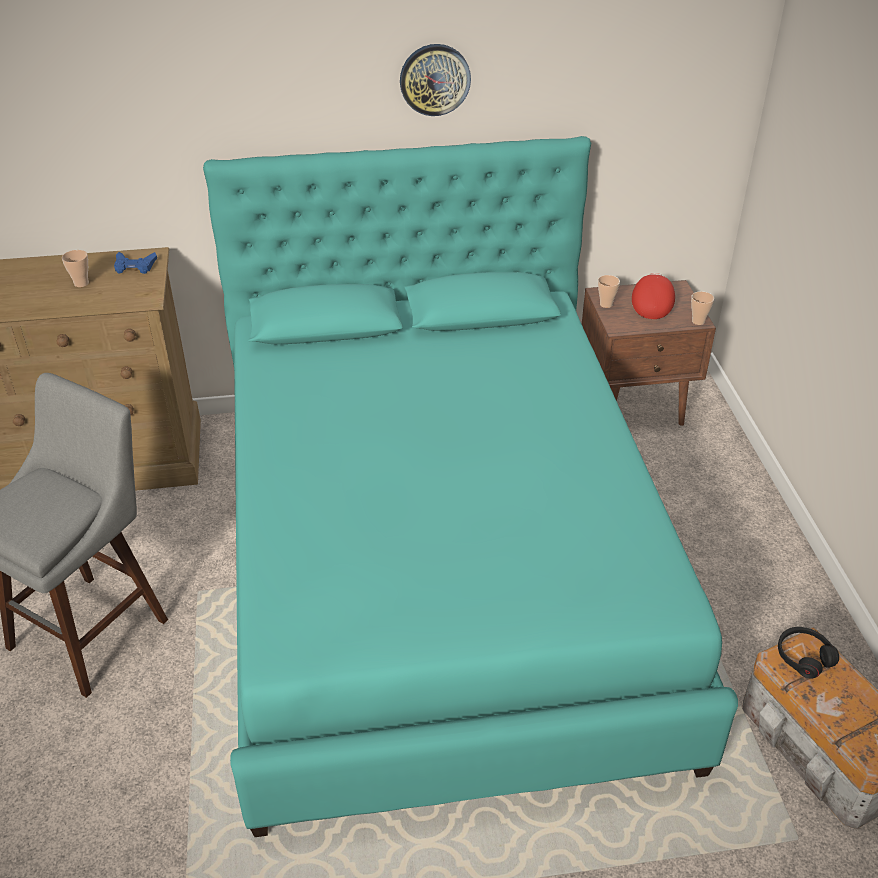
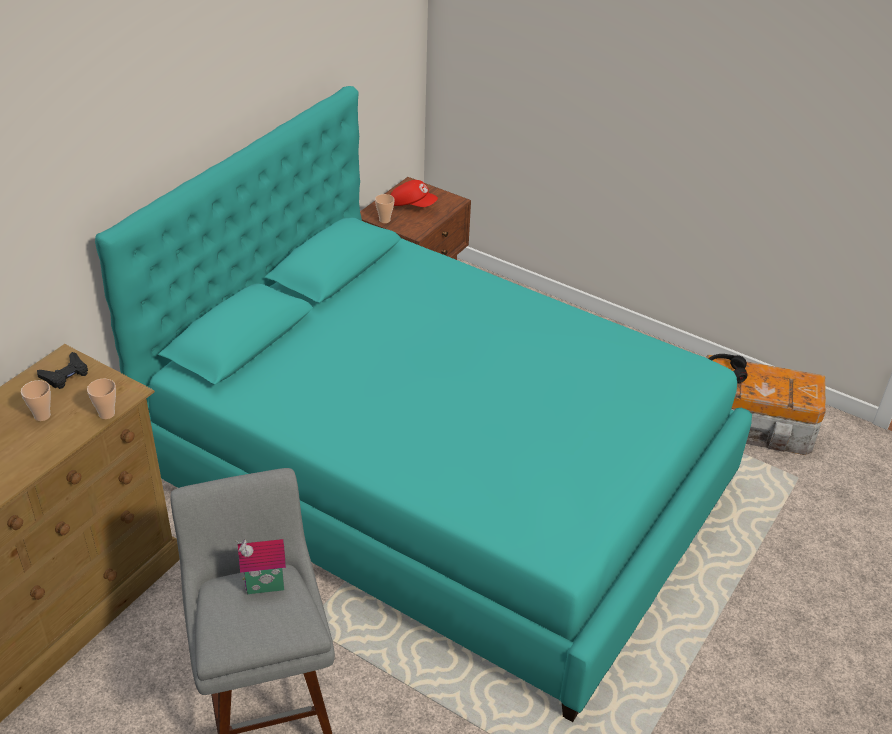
camera: 50 degrees left, 0 degrees up
blue game controller [114,252,157,274] -> black game controller [37,352,88,389]
wall clock [400,44,471,116] -> none
red cap [632,273,675,319] -> red cap turned 150 degrees clockwise [391,180,438,207]
cup [691,291,714,325] -> cup moved to [87,379,116,419]
none -> toy house [235,539,286,594]

